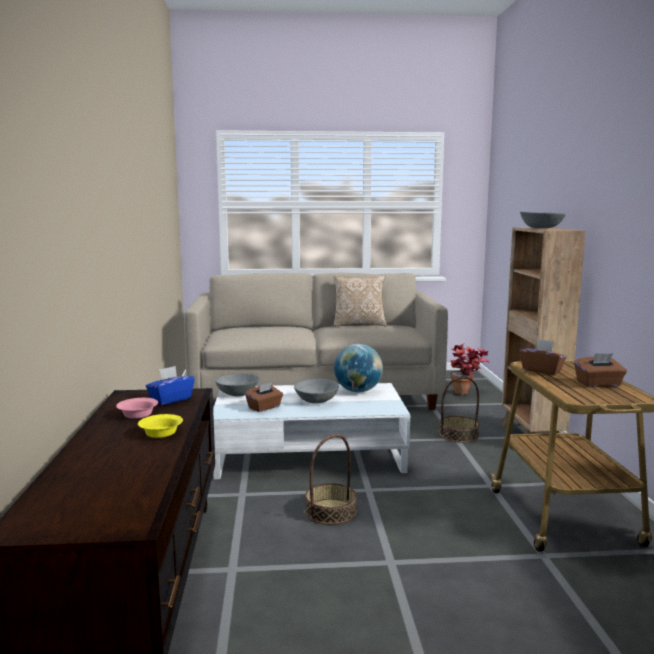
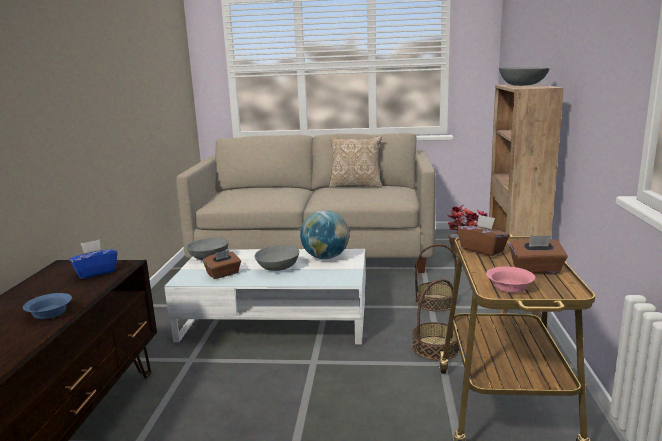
camera: 10 degrees right, 5 degrees up
pink bowl [116,398,158,419] -> pink bowl moved to [486,267,535,293]
yellow bowl [138,414,183,438] -> blue bowl [23,293,72,319]
basket [305,434,357,525] -> basket moved to [412,279,460,360]

